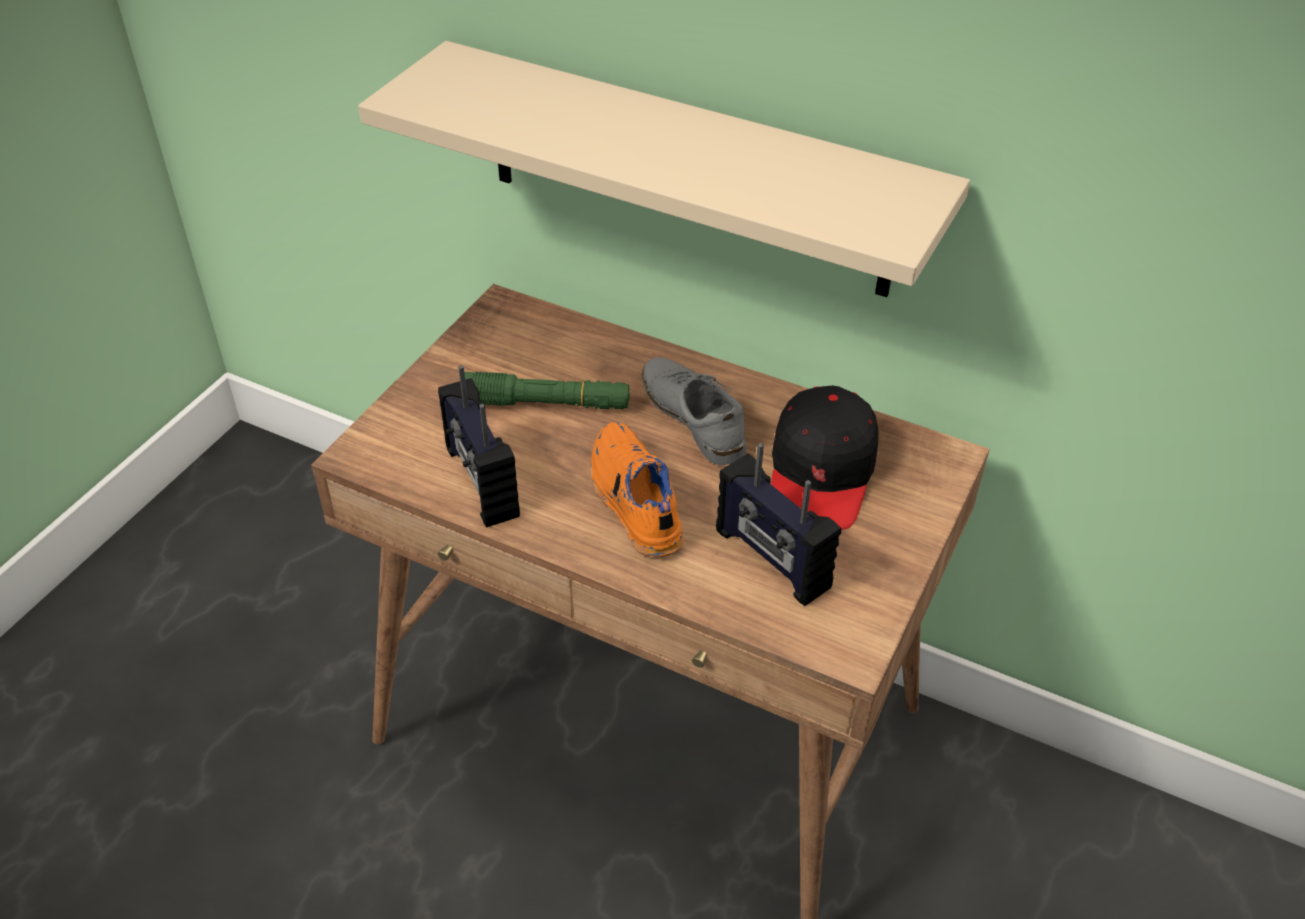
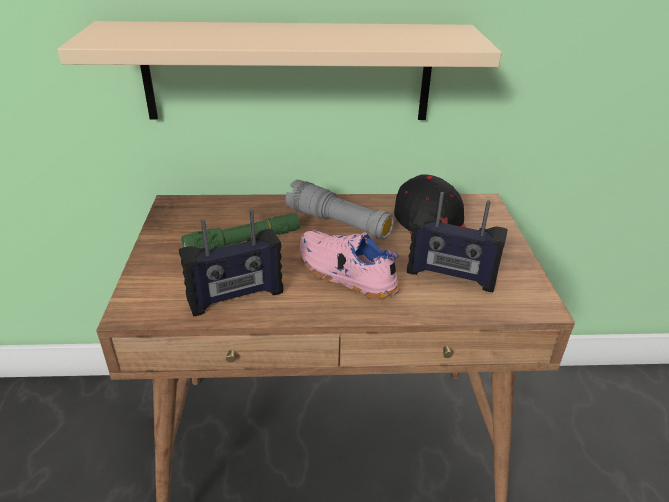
camera: 30 degrees left, 10 degrees down
radio [438,365,520,527] -> radio turned 60 degrees counterclockwise [179,209,283,317]
orange shoe [590,422,684,557] -> pink shoe [300,230,400,300]
grey shoe [642,357,746,465] -> grey flashlight [286,180,394,240]

